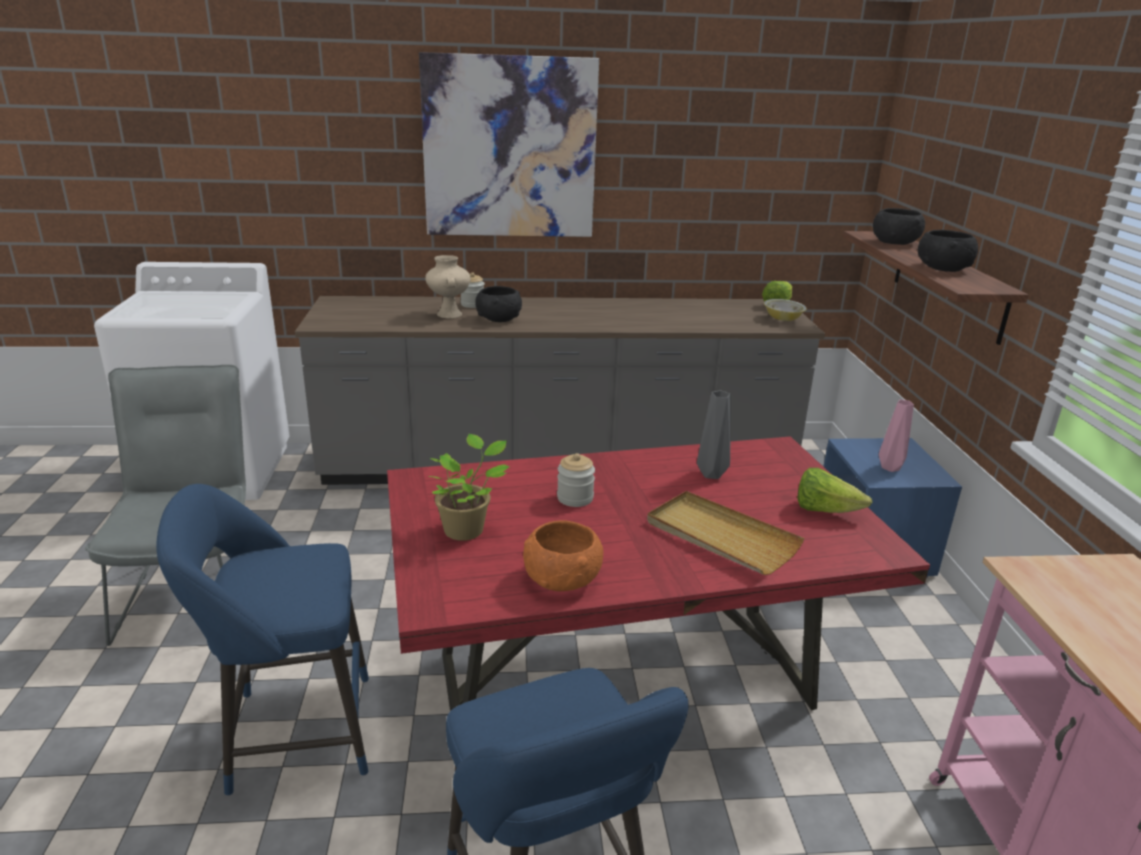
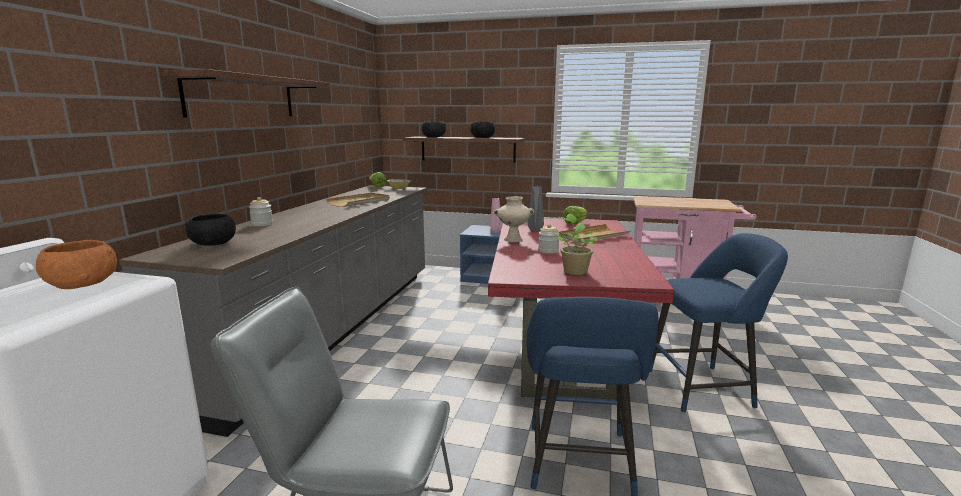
camera: 70 degrees left, 10 degrees down
picture [419,52,599,237] -> shelf [162,69,330,117]
beige vase [425,255,471,318] -> beige vase moved to [494,196,534,242]
black bowl [475,286,522,322] -> black bowl moved to [185,214,236,246]
orange bowl [523,521,603,591] -> orange bowl moved to [36,240,117,289]
none -> beige tray [326,193,390,207]

